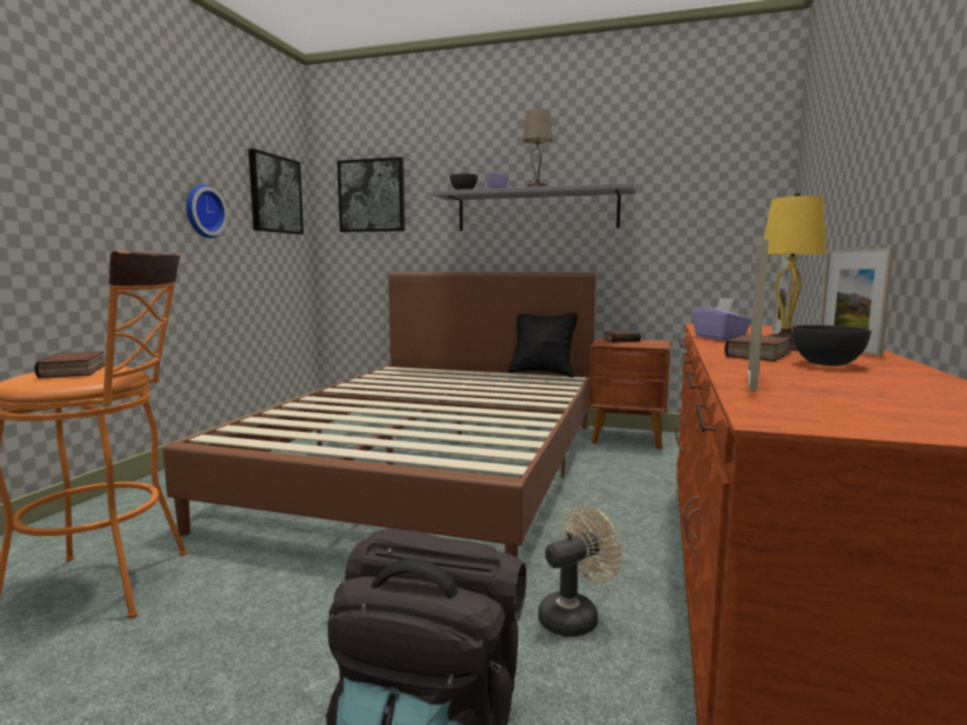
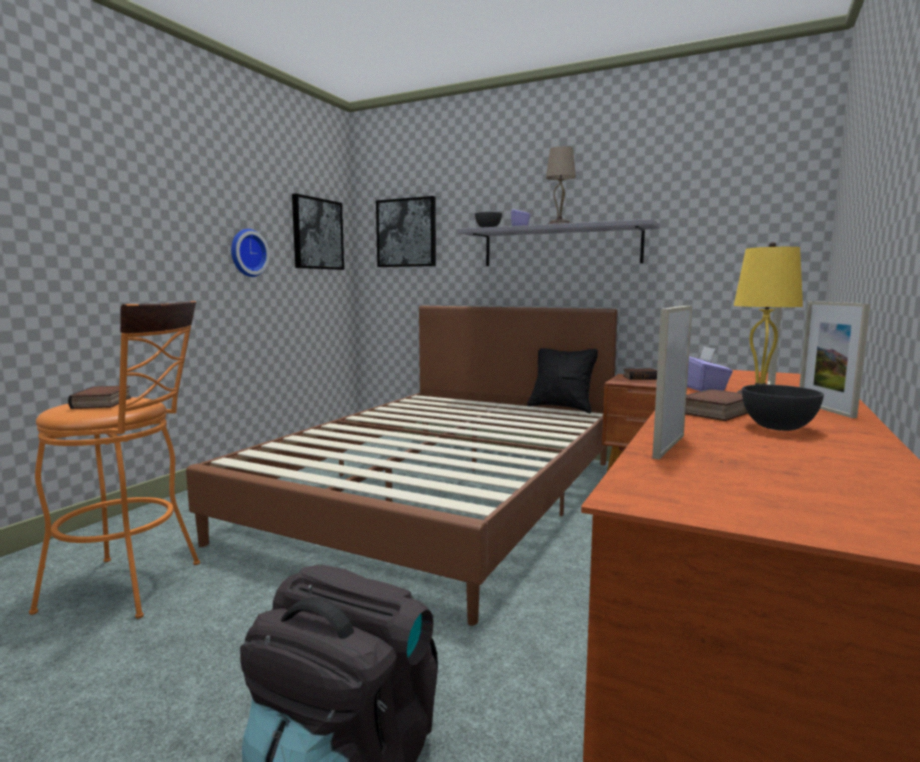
camera: 10 degrees right, 0 degrees up
beige fan [538,506,622,637] -> none

